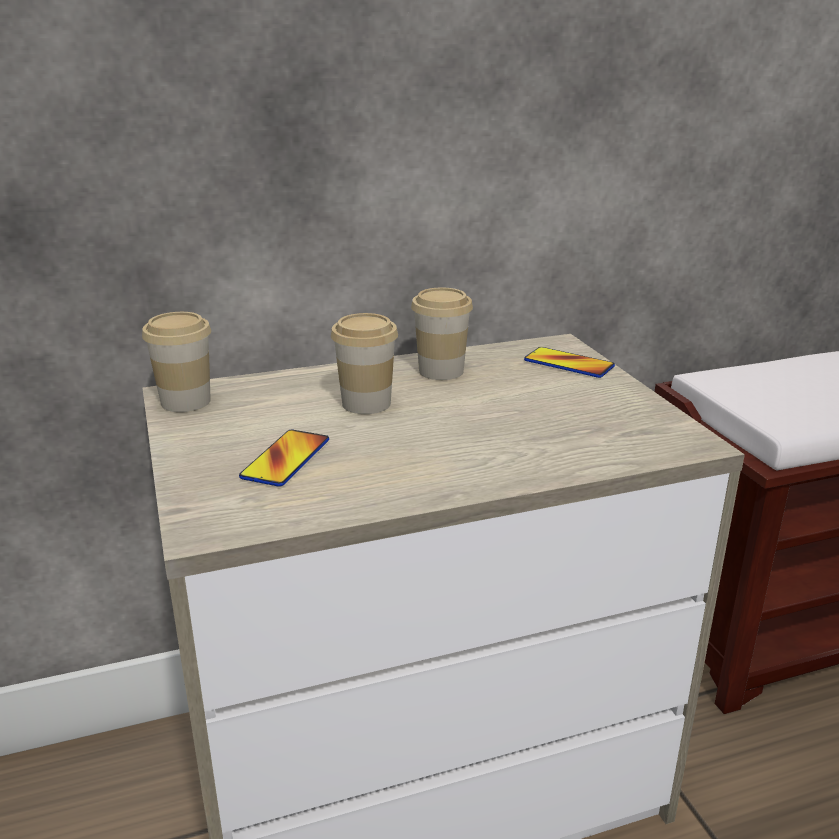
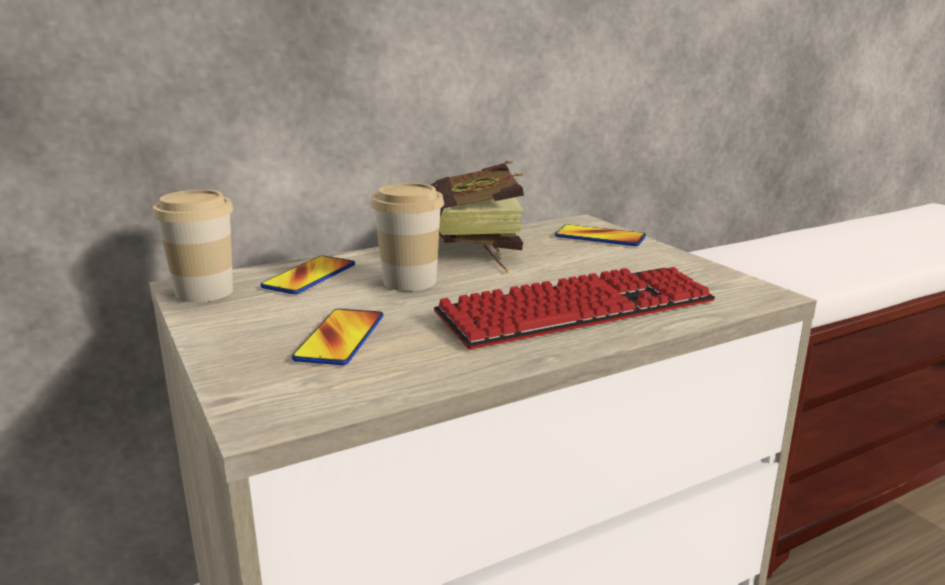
camera: 10 degrees left, 5 degrees down
cup [411,287,473,380] -> book [431,161,524,273]
none -> phone [260,256,355,294]
none -> keyboard [434,267,715,349]

